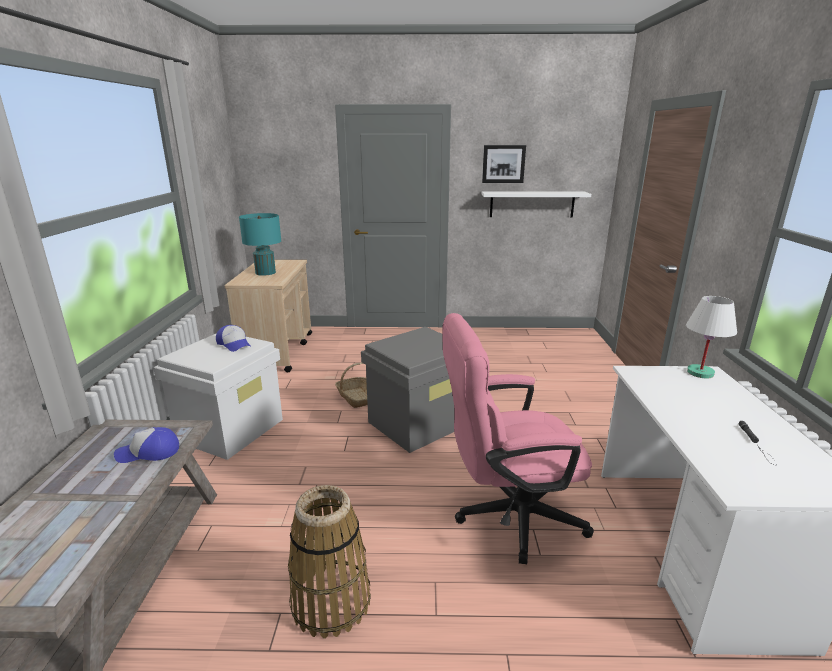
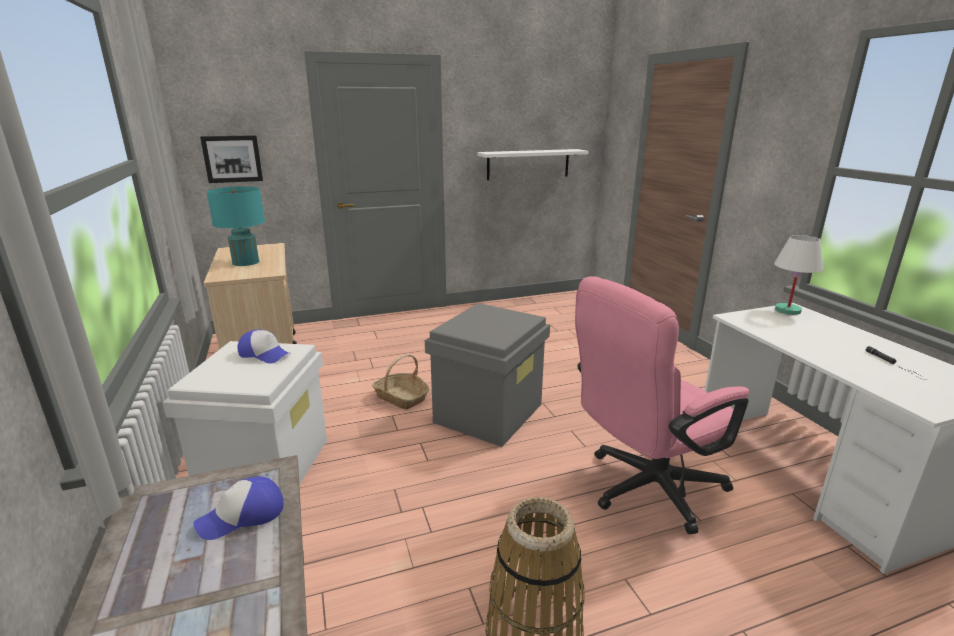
camera: 20 degrees left, 0 degrees up
picture [482,145,526,183] -> picture moved to [200,135,263,183]

